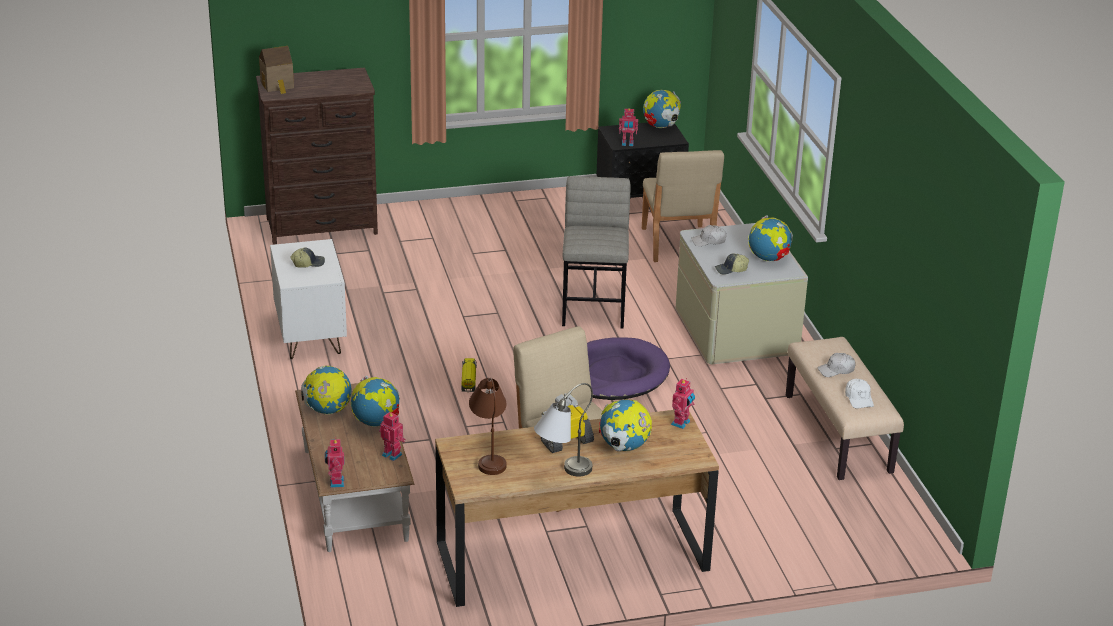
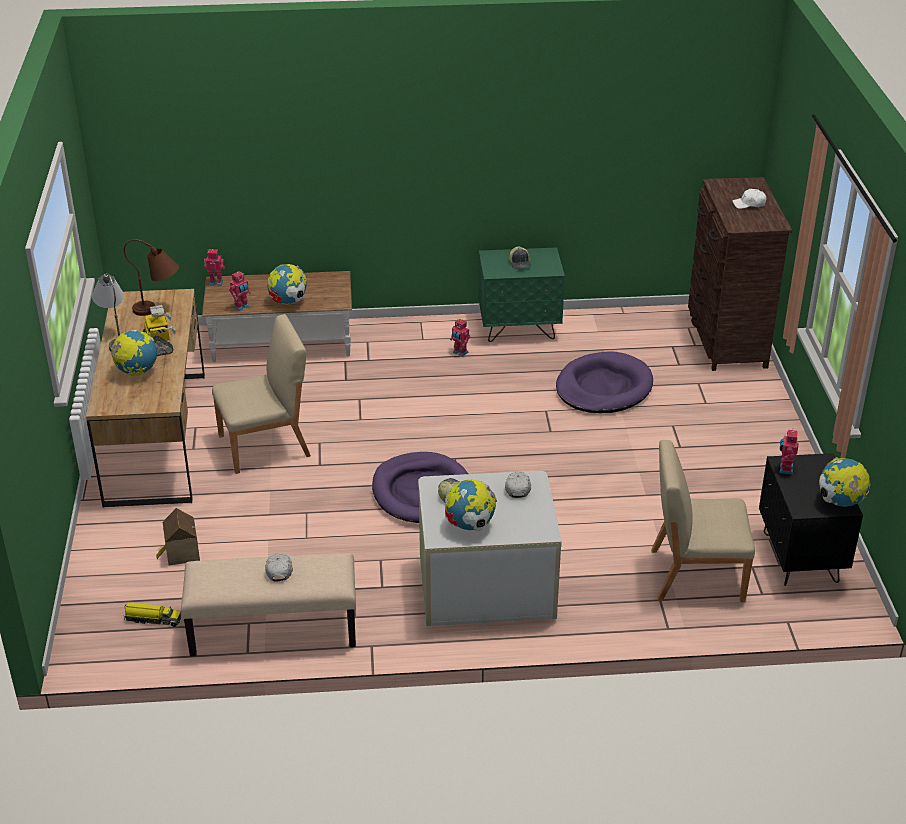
camera: 100 degrees right, 5 degrees up
toy house [259,46,294,94] -> toy house moved to [156,508,200,566]
white nightstand [270,239,347,359] -> green nightstand [478,247,565,342]
globe [301,366,351,414] -> none
toy truck [461,358,477,392] -> toy truck moved to [124,602,181,627]
grey chair [562,176,630,329] -> none
toy robot [671,378,695,429] -> toy robot moved to [450,319,470,357]
white cap [845,379,874,408] -> white cap moved to [732,189,767,209]
none -> purple dog bed [556,351,653,413]

